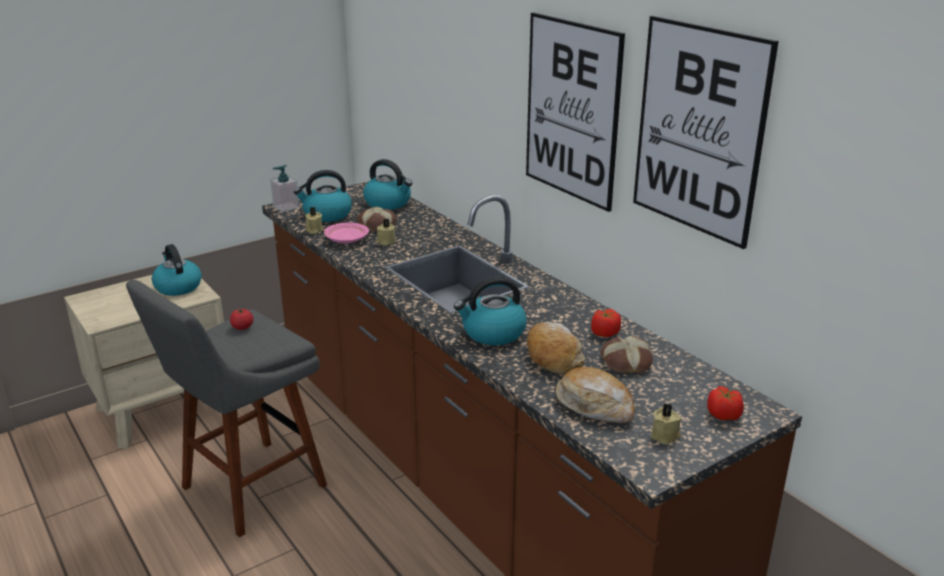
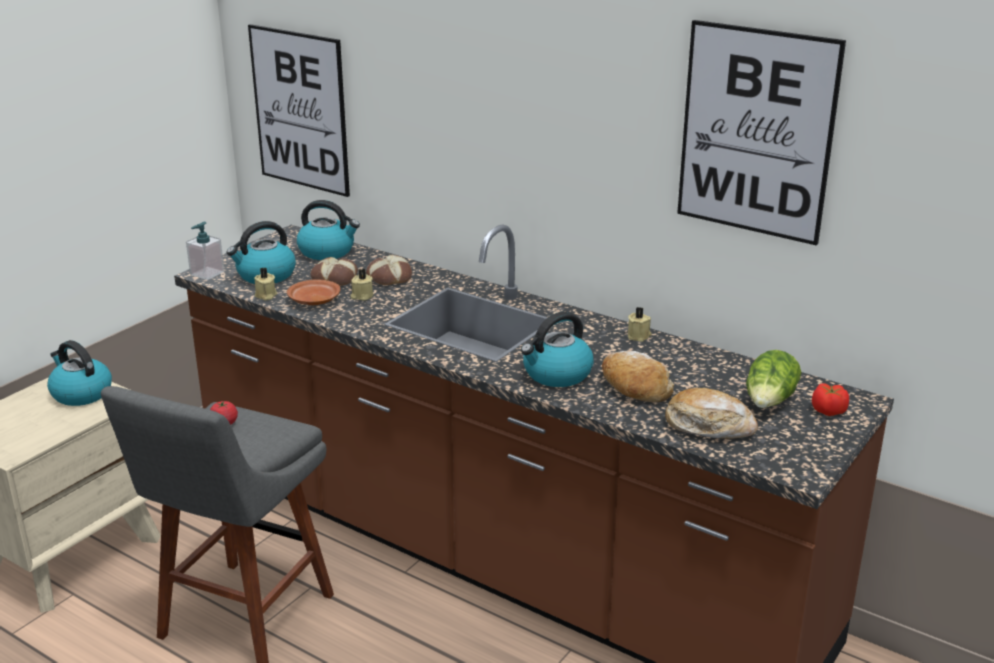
camera: 20 degrees left, 0 degrees up
pink plate [324,222,369,244] -> brown plate [287,279,341,305]
picture [526,13,625,212] -> picture moved to [248,24,350,197]
tomato [591,309,621,337] -> none
bread [600,336,653,373] -> bread moved to [366,255,412,285]
beige candle [651,403,681,444] -> beige candle moved to [628,307,652,342]
none -> lettuce [746,350,801,408]

